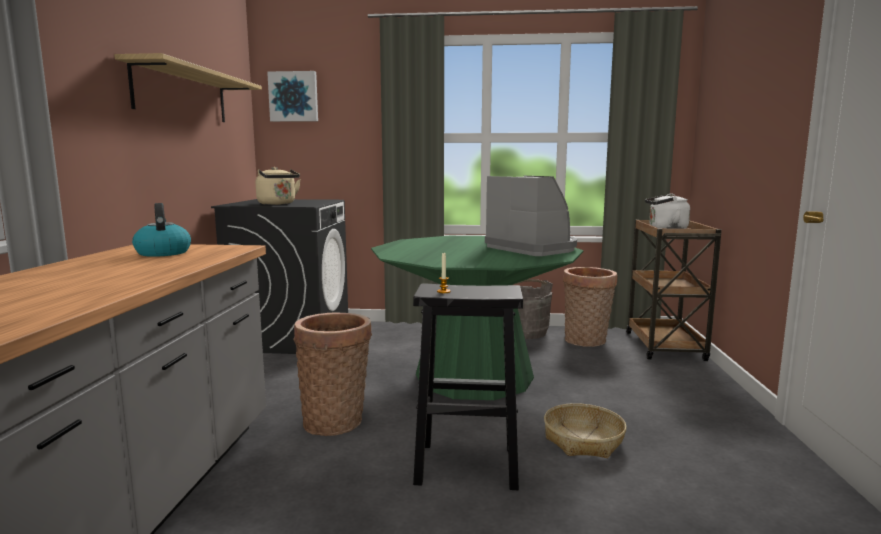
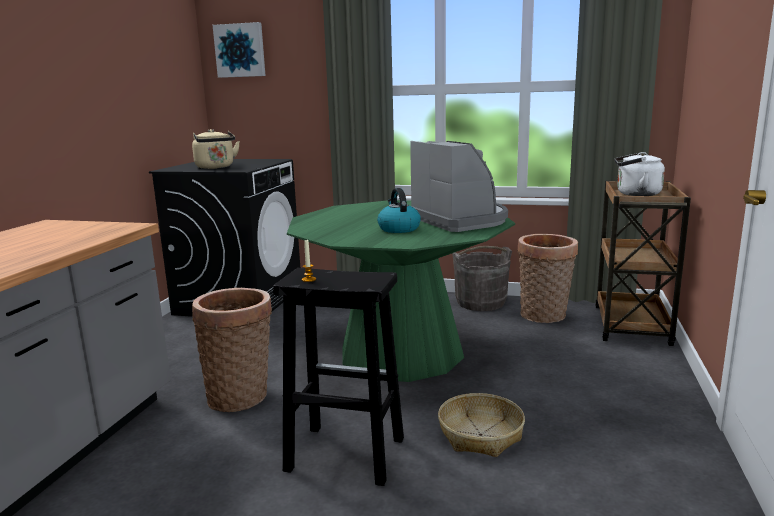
camera: 10 degrees right, 5 degrees up
shelf [114,53,262,122] -> none
kettle [132,203,191,257] -> kettle moved to [377,188,421,233]

